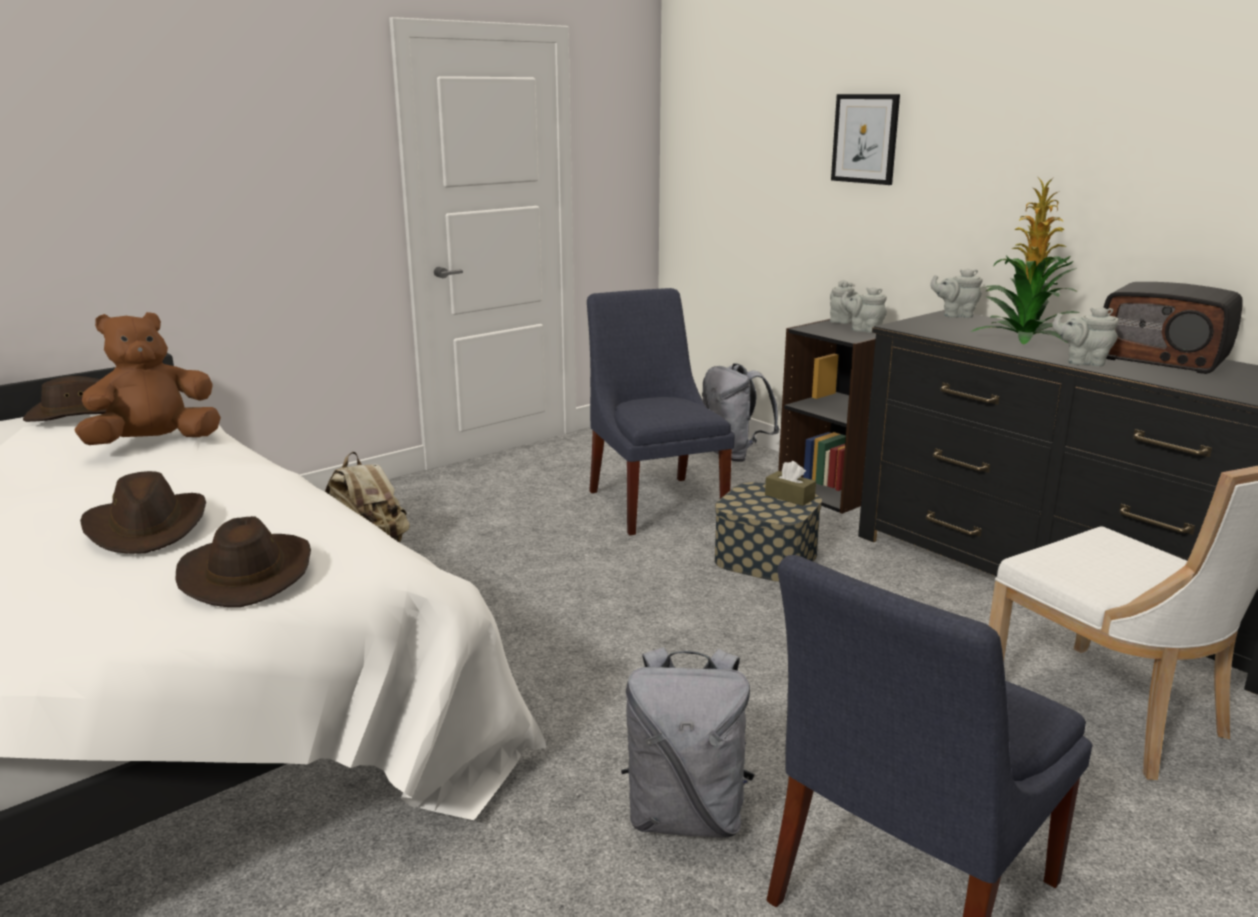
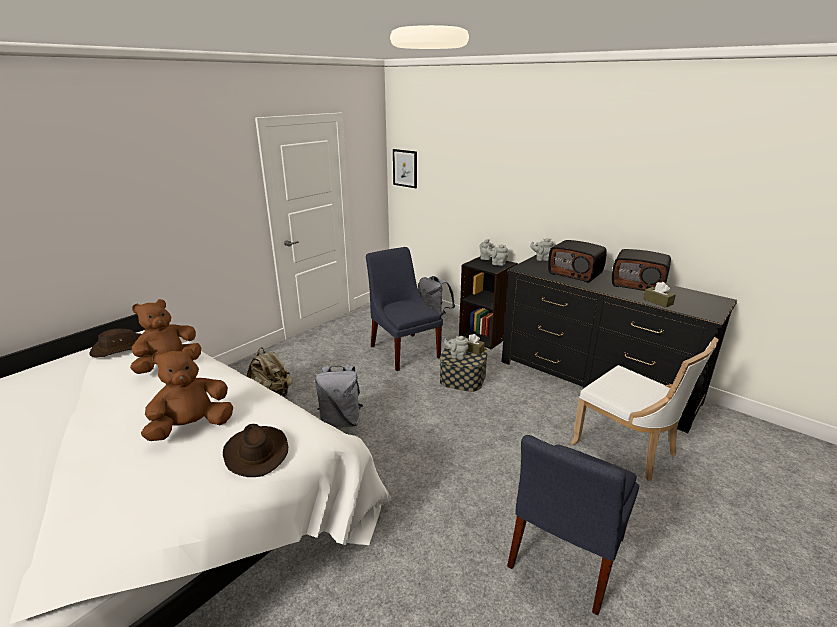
camera: 10 degrees left, 5 degrees up
brown hat [80,471,206,554] -> brown plush toy [141,347,233,441]
grey backpack [621,647,755,838] -> grey backpack moved to [315,364,363,428]
picture [831,94,900,185] -> picture moved to [393,149,417,188]
potted plant [971,176,1080,345] -> radio [548,240,607,283]
grey teapot [1052,307,1119,367] -> grey teapot moved to [444,336,469,359]
none -> brown tissue box [643,282,676,308]

